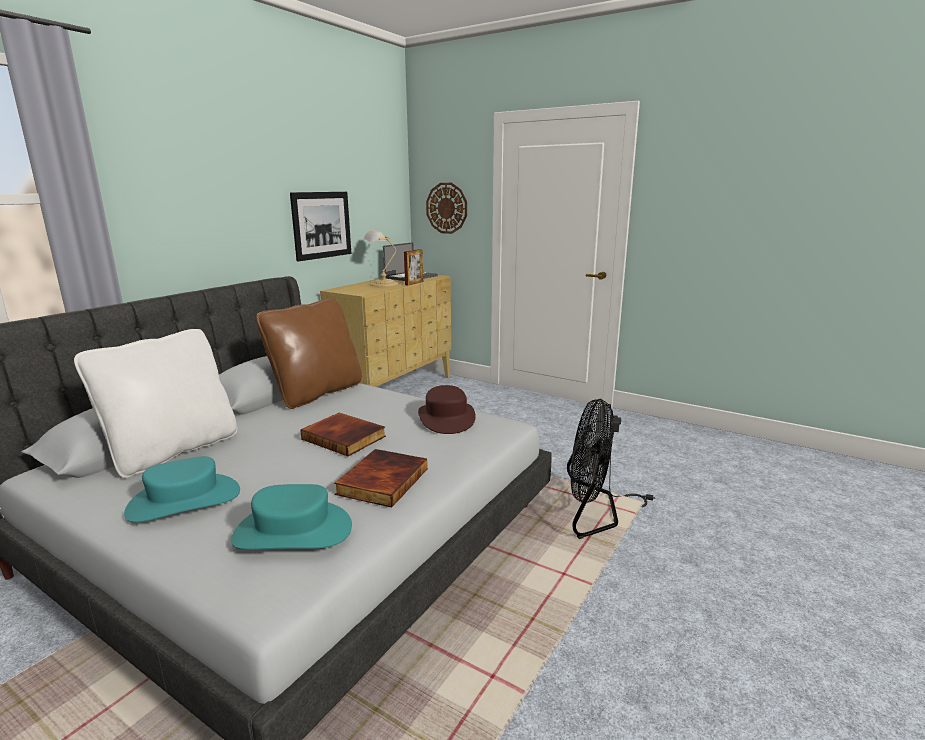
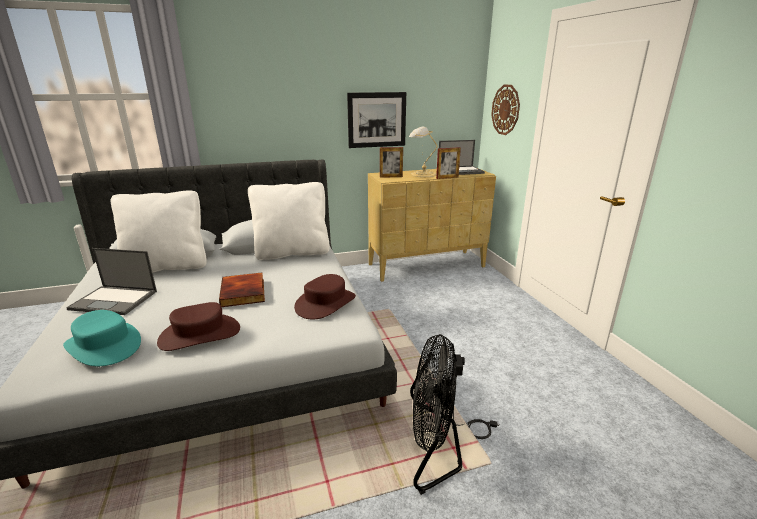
camera: 40 degrees right, 5 degrees up
turquoise hat [124,456,240,523] -> laptop [66,248,157,315]
brown pillow [256,298,362,409] -> white pillow [248,182,330,260]
book [334,449,427,508] -> brown hat [157,302,240,351]
black fan [567,399,656,539] -> black fan turned 45 degrees counterclockwise [410,334,499,495]
none -> picture frame [380,147,403,178]

